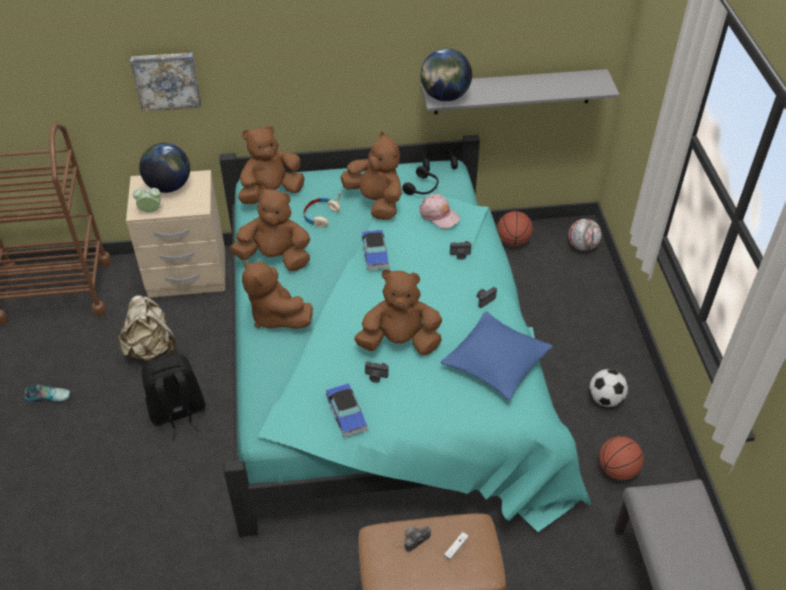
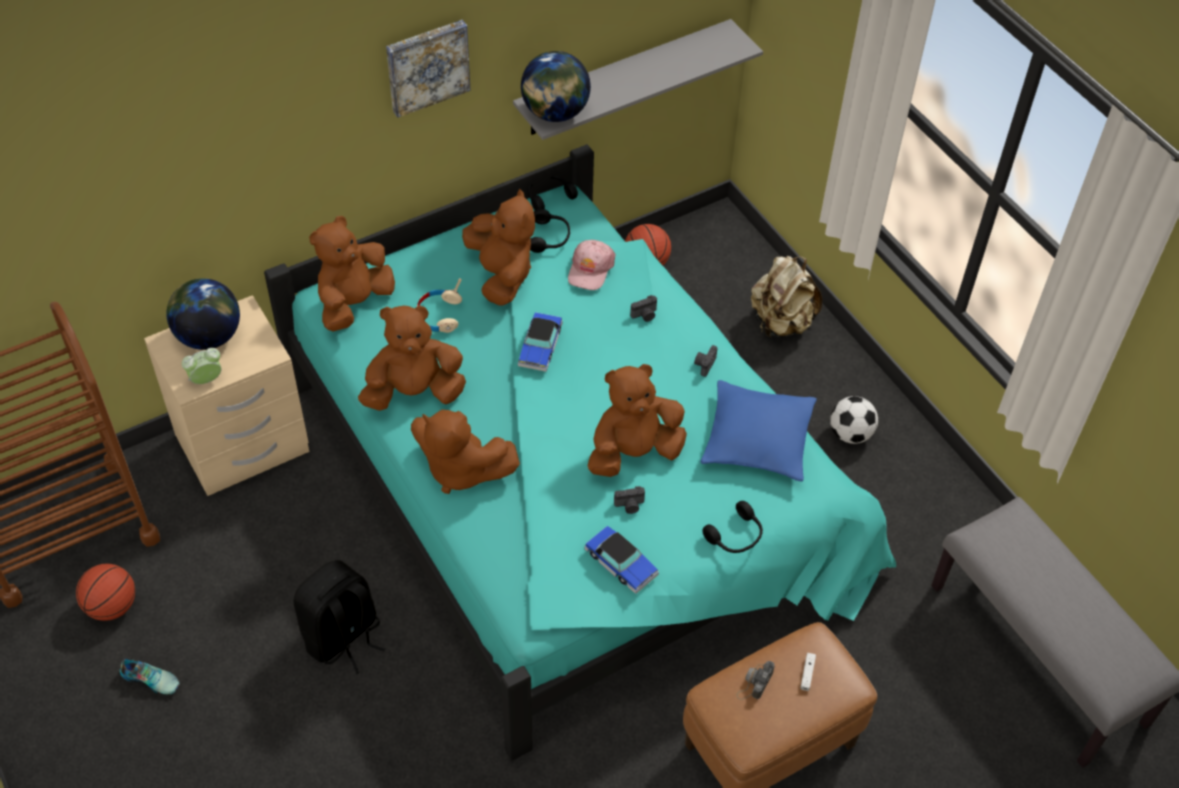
camera: 25 degrees left, 5 degrees up
shoe [24,384,70,403] -> shoe turned 45 degrees clockwise [120,658,180,695]
beige backpack [118,295,176,361] -> beige backpack moved to [751,255,822,338]
picture [130,53,201,112] -> picture moved to [386,20,471,118]
brown plush toy [340,132,402,220] -> brown plush toy turned 45 degrees clockwise [462,189,535,306]
toy car [362,230,389,270] -> toy car turned 45 degrees clockwise [518,312,562,372]
pink cap [420,194,460,229] -> pink cap turned 90 degrees clockwise [568,240,615,290]
football [569,219,602,251] -> none
basketball [599,436,644,480] -> basketball moved to [76,564,135,621]
none -> black headphones [702,501,763,553]

